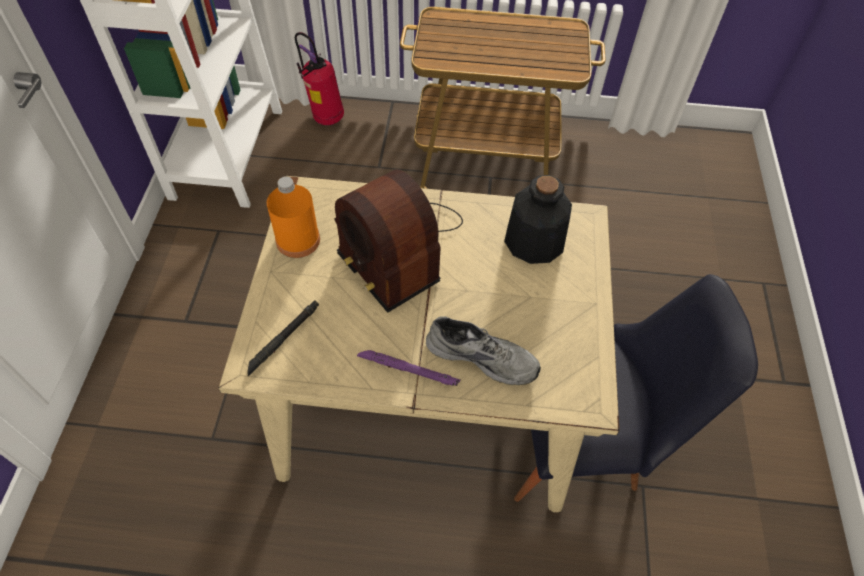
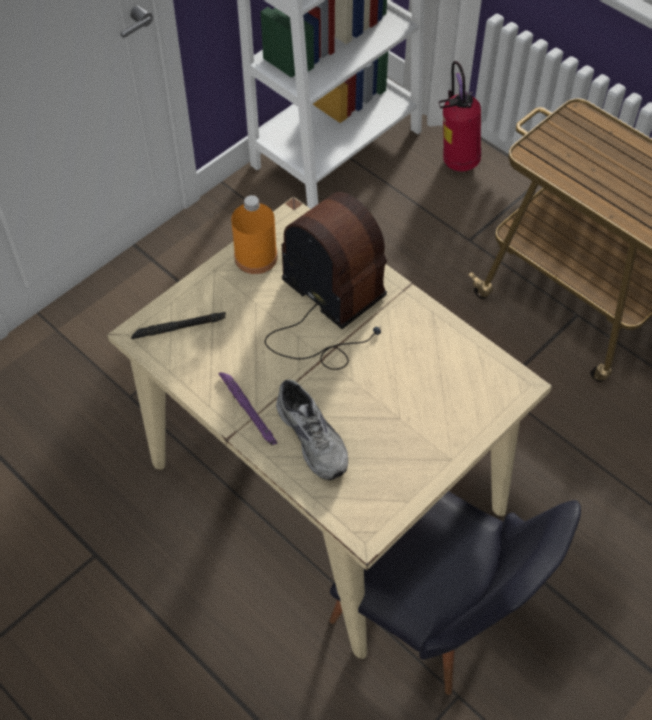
camera: 40 degrees right, 0 degrees up
radio [334,169,463,313] -> radio turned 135 degrees clockwise [265,192,387,370]
bottle [504,175,572,264] -> none

